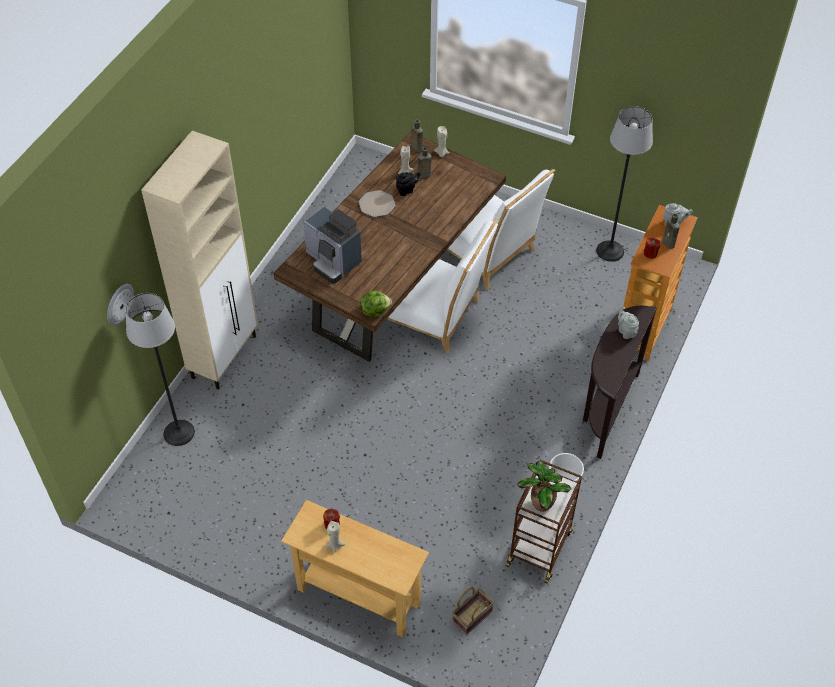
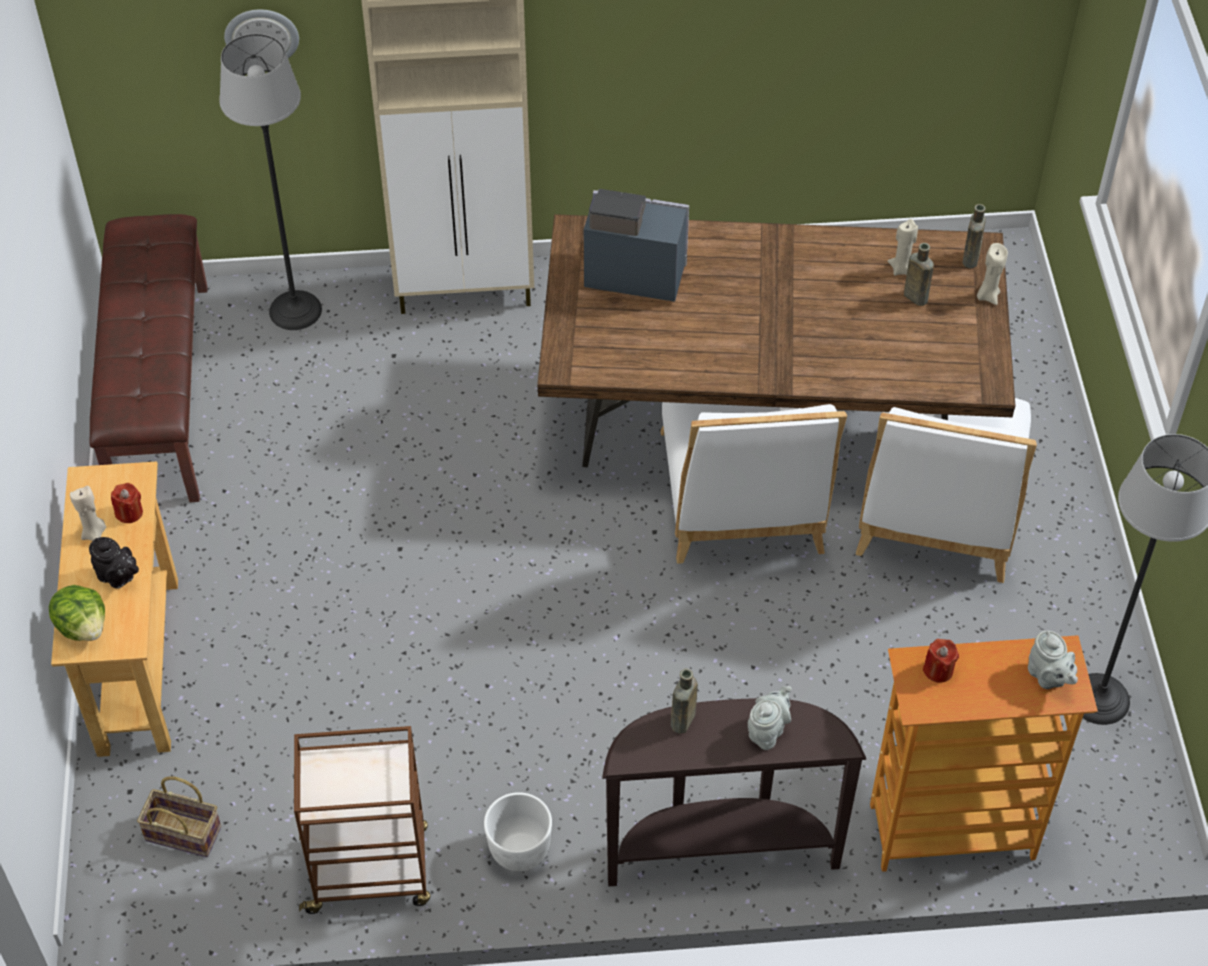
camera: 60 degrees right, 0 degrees up
coffee machine [303,207,362,284] -> coffee machine turned 90 degrees clockwise [584,189,689,302]
plate [359,190,395,217] -> none
lettuce [360,291,392,317] -> lettuce moved to [49,585,105,641]
black teapot [396,172,420,196] -> black teapot moved to [89,537,139,588]
potted plant [517,461,571,512] -> none
brown bottle [662,213,680,249] -> brown bottle moved to [671,669,698,734]
none -> brown bench [89,214,207,502]

